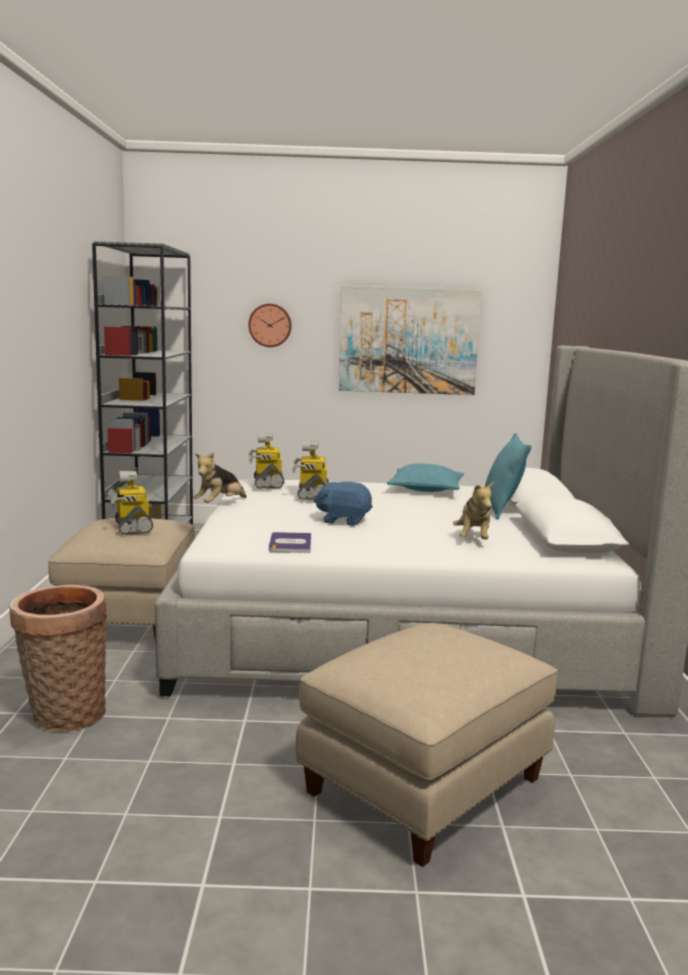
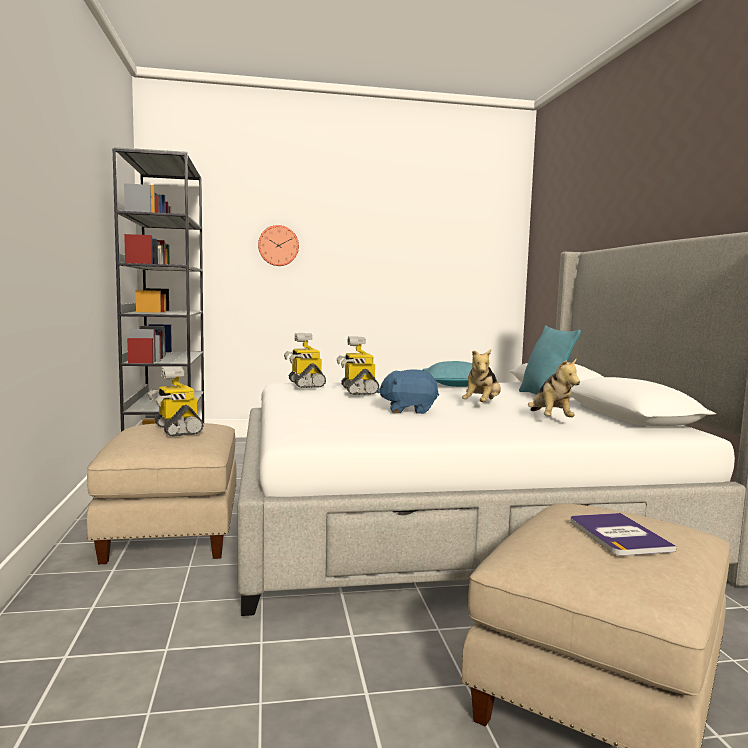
camera: 10 degrees left, 5 degrees down
basket [9,585,107,732] -> none
plush toy [193,452,246,503] -> plush toy moved to [462,349,501,402]
book [269,532,311,553] -> book moved to [570,513,677,556]
picture [339,285,482,395] -> none

